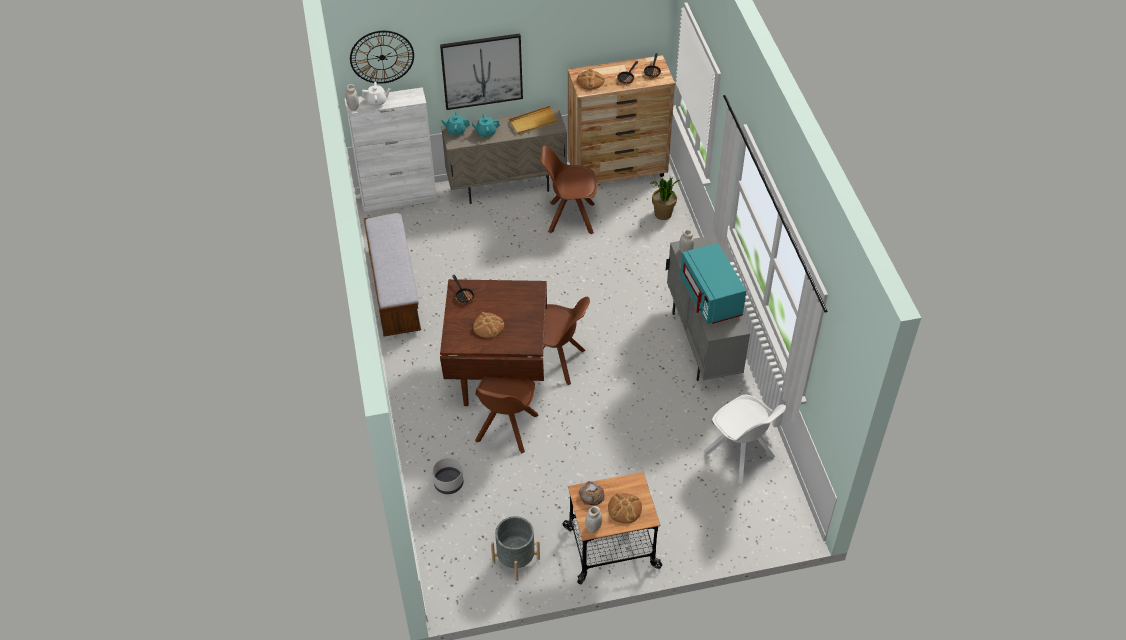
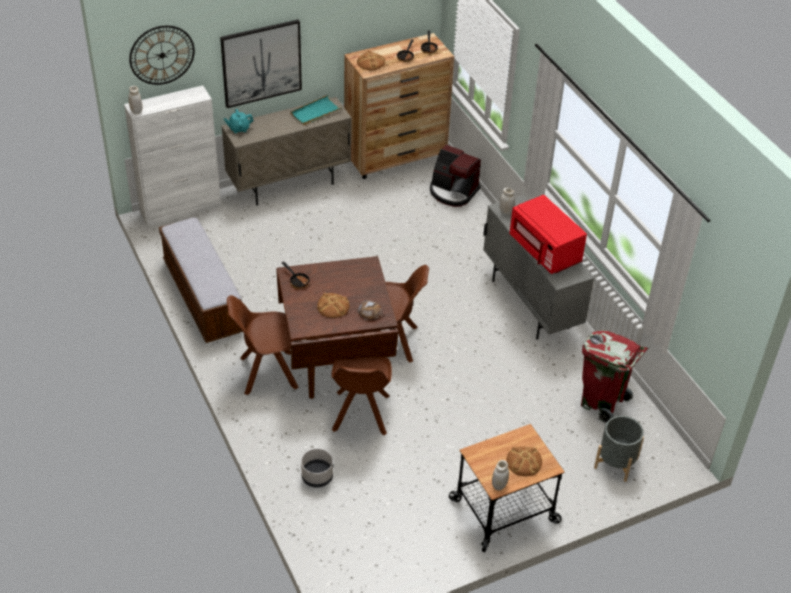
camera: 15 degrees left, 5 degrees down
white teapot [361,82,390,107] -> none
turquoise teapot [471,113,500,137] -> none
grey planter [491,516,540,581] -> grey planter moved to [594,416,644,482]
beige tray [509,106,560,135] -> turquoise tray [290,95,342,126]
brown chair [540,146,597,234] -> brown chair moved to [227,295,298,395]
bread [579,481,604,505] -> bread moved to [357,299,383,321]
potted plant [650,177,680,220] -> coffee machine [430,145,481,207]
turquoise microwave [680,243,746,324] -> red microwave [509,195,587,274]
white chair [704,395,786,484] -> red trash can [581,330,648,423]

